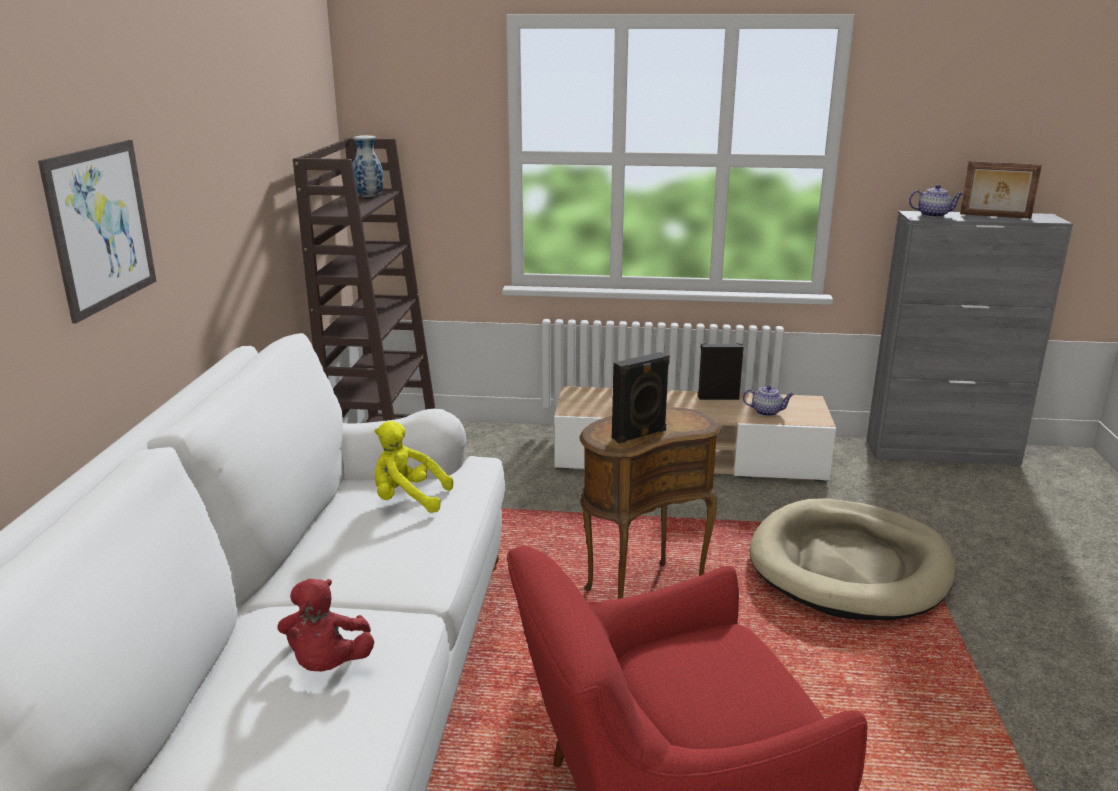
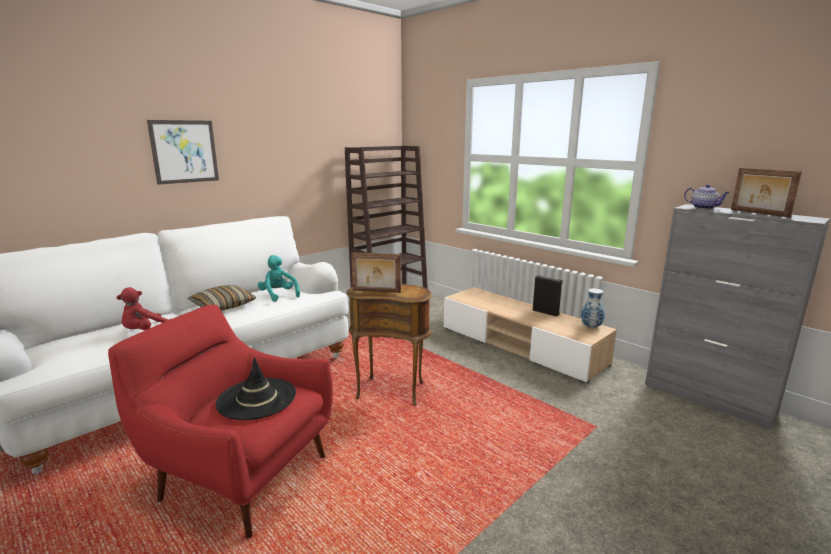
camera: 40 degrees right, 5 degrees down
vase [353,135,384,197] -> vase moved to [581,288,605,328]
yellow plush toy [374,421,453,513] -> turquoise plush toy [258,255,300,302]
black speaker [612,352,670,444] -> picture frame [351,252,401,293]
teapot [743,385,794,416] -> none
beige dog bed [749,498,956,620] -> none
none -> pillow [188,285,256,311]
none -> black hat [216,357,296,420]

